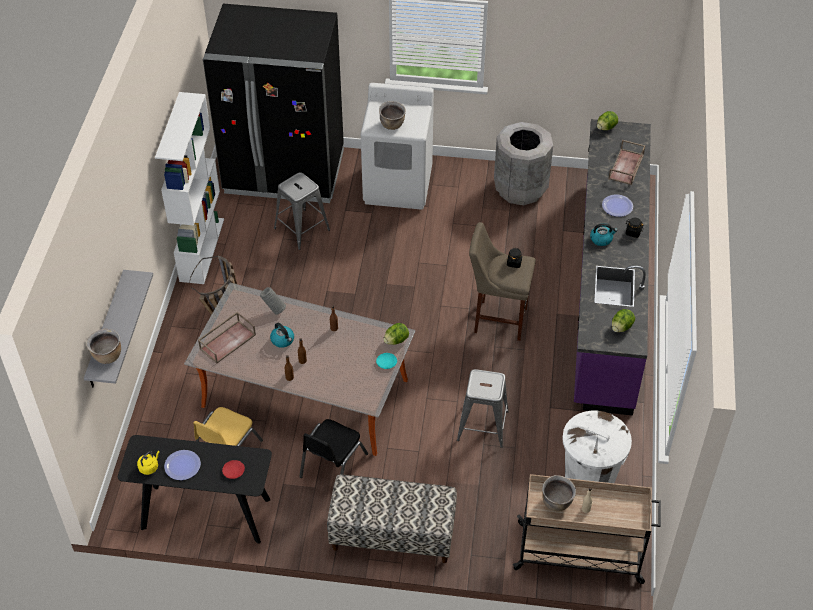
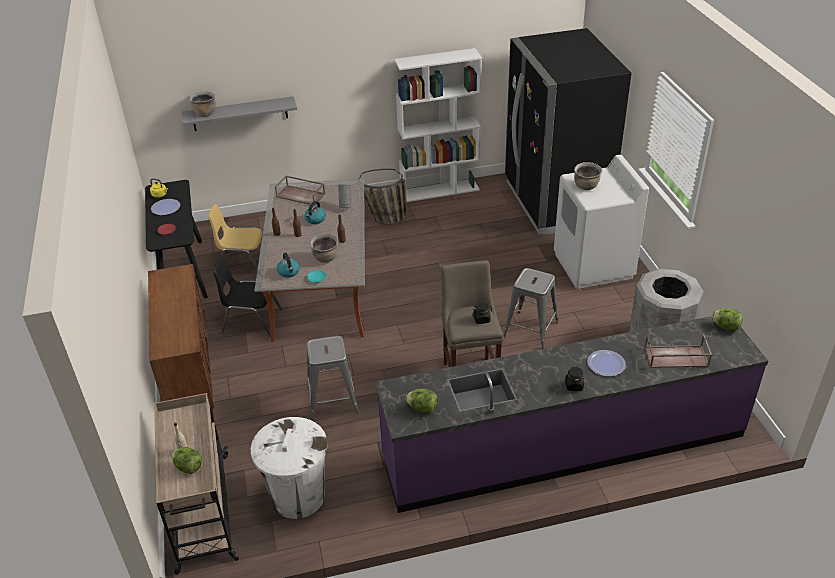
camera: 70 degrees right, 10 degrees down
grey stool [274,172,330,250] -> grey stool moved to [503,268,558,349]
bench [327,475,457,563] -> brown cabinet [148,264,214,418]
lettuce [383,323,409,345] -> lettuce moved to [172,447,202,474]
brown cooking pot [542,475,576,512] -> brown cooking pot moved to [310,233,339,263]
kettle [590,223,618,246] -> kettle moved to [277,253,300,277]

